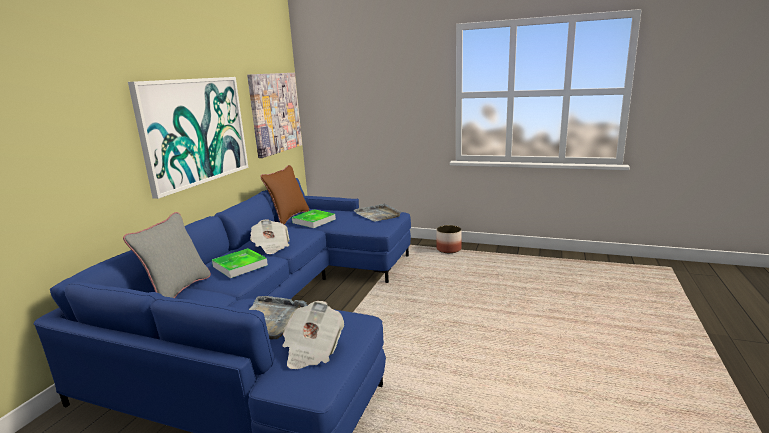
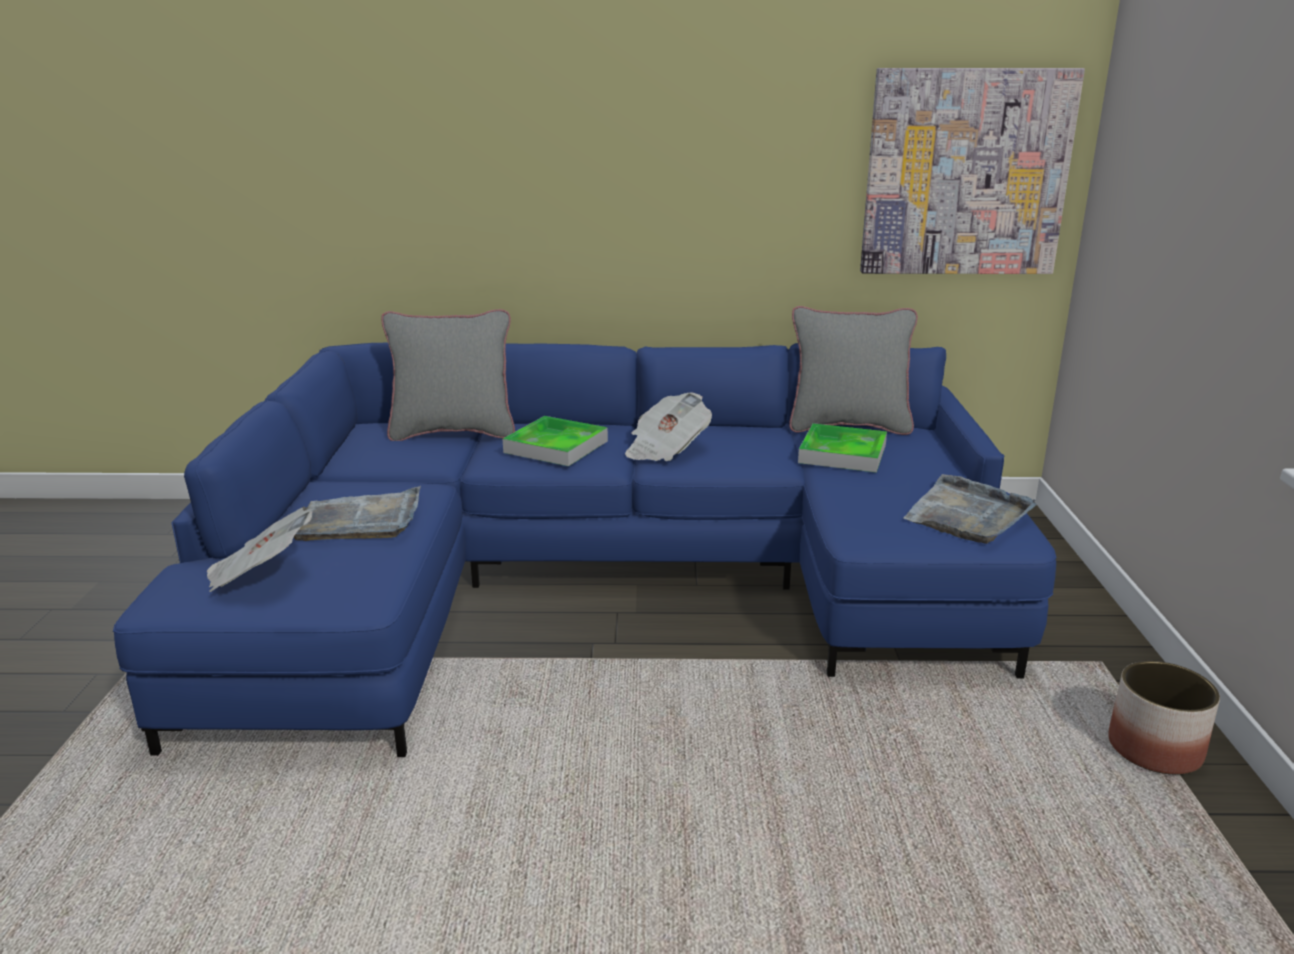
camera: 70 degrees right, 5 degrees up
picture [128,77,248,199] -> none
brown pillow [260,165,309,224] -> grey pillow [789,306,918,435]

